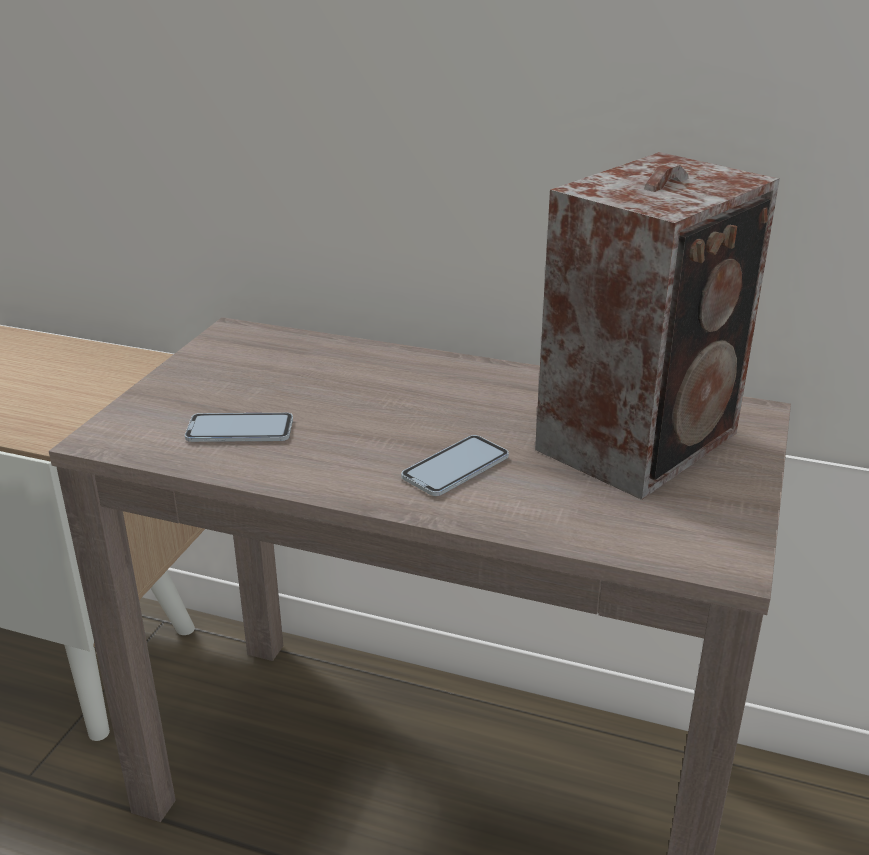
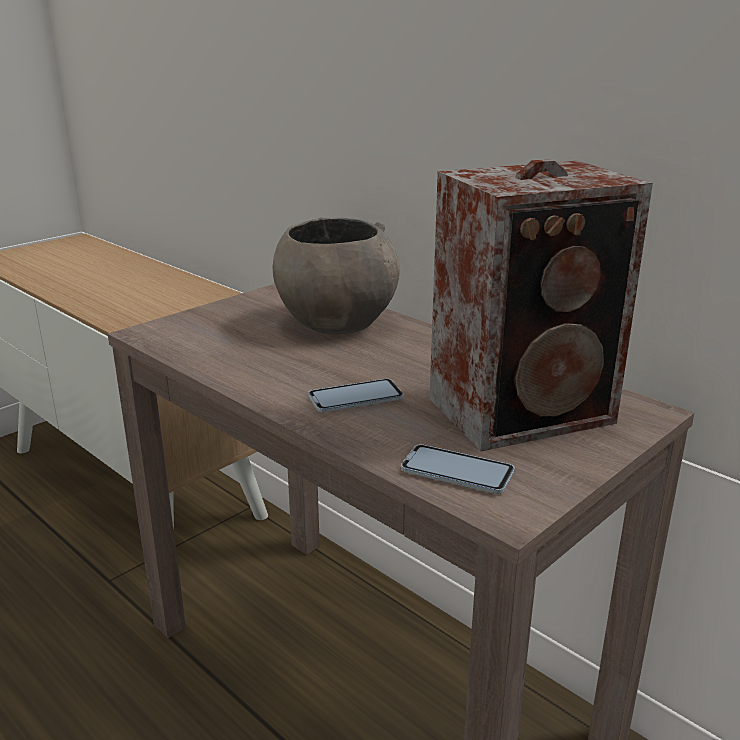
camera: 25 degrees right, 5 degrees down
phone [185,413,293,442] -> phone moved to [401,444,515,494]
none -> grey bowl [273,217,400,334]

